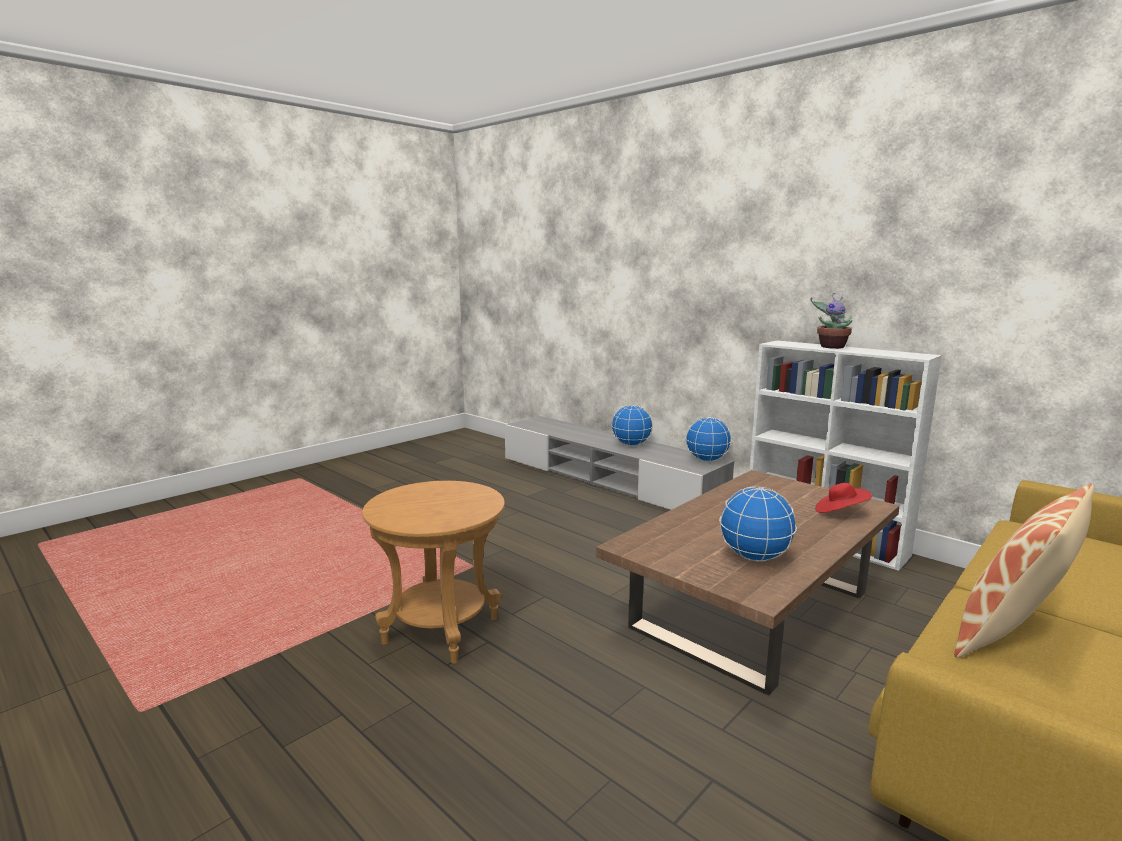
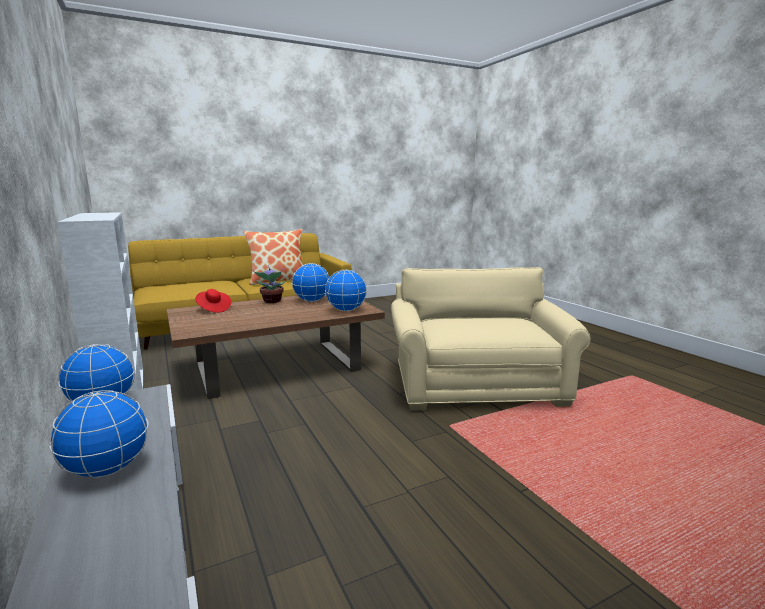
camera: 160 degrees left, 0 degrees up
brown side table [362,481,505,664] -> beige armchair [391,267,591,410]
potted plant [810,293,852,349] -> potted plant moved to [253,268,286,303]
none -> globe [325,270,367,311]

